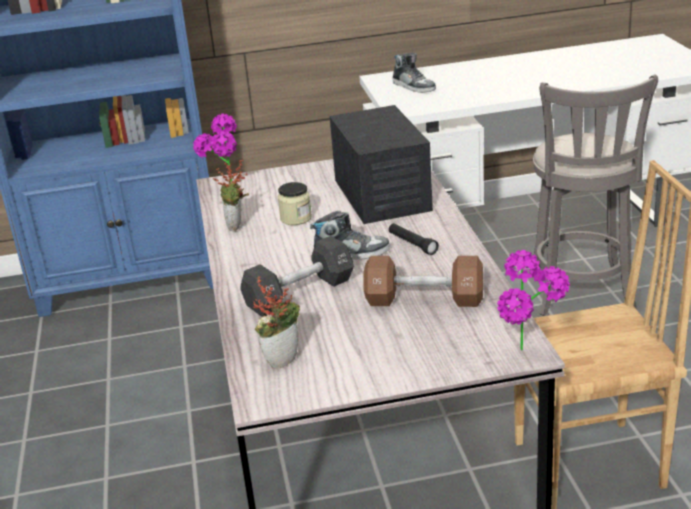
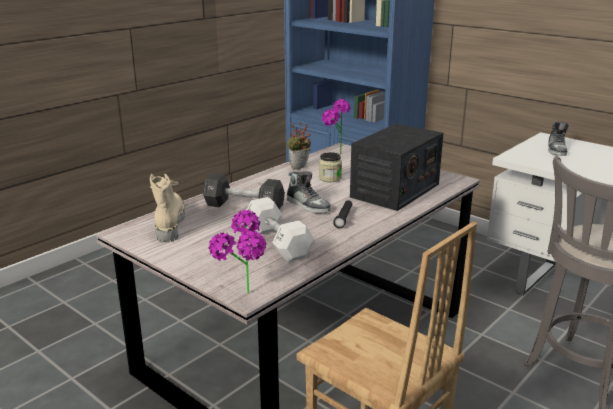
camera: 50 degrees right, 5 degrees down
potted plant [253,277,300,369] -> beige boot [150,174,185,243]
brown dumbbell [363,256,483,307] -> white dumbbell [246,197,315,262]

